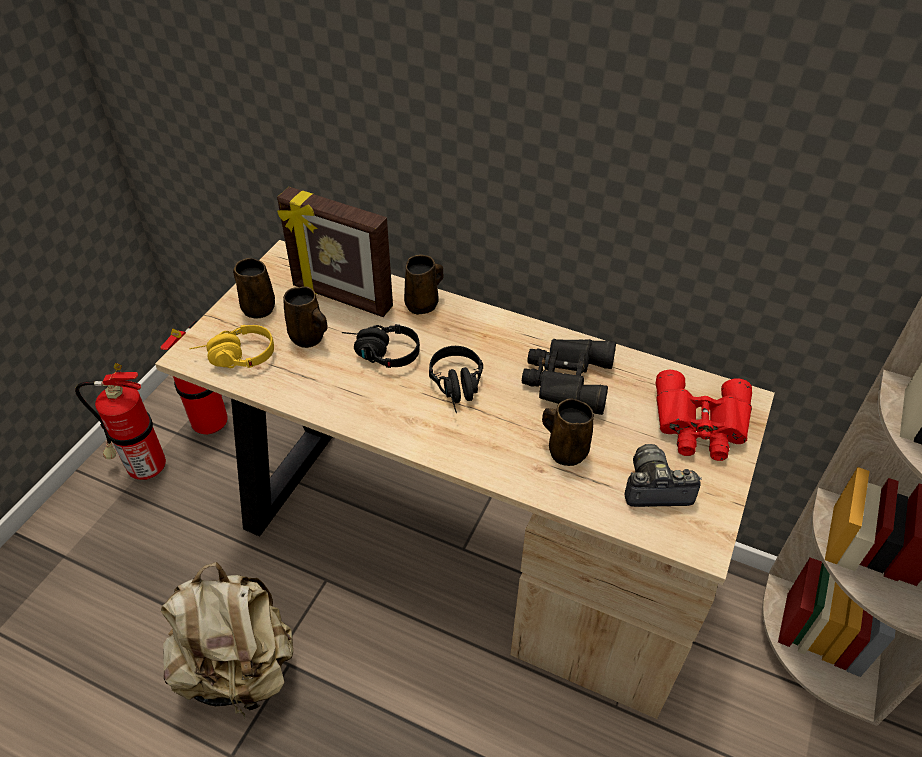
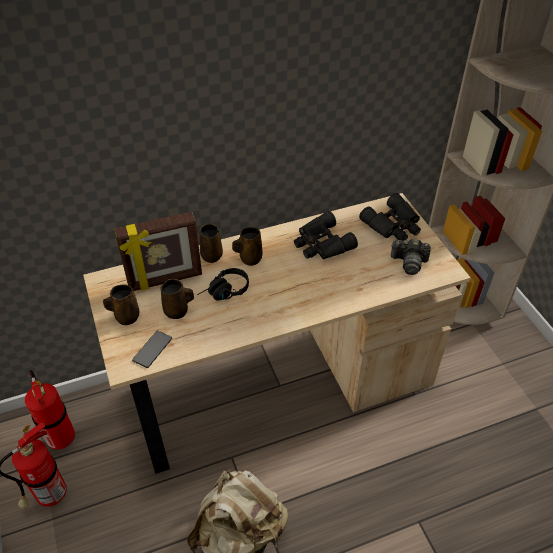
camera: 45 degrees left, 0 degrees up
yellow headphones [189,325,274,368] -> phone [132,331,172,368]
black headphones [429,346,483,413] -> none
brown mug [542,399,594,466] -> brown mug moved to [232,227,262,266]
camera [625,444,702,507] -> camera turned 120 degrees counterclockwise [391,238,431,275]
red binoculars [655,370,752,461] -> black binoculars [359,193,421,240]

